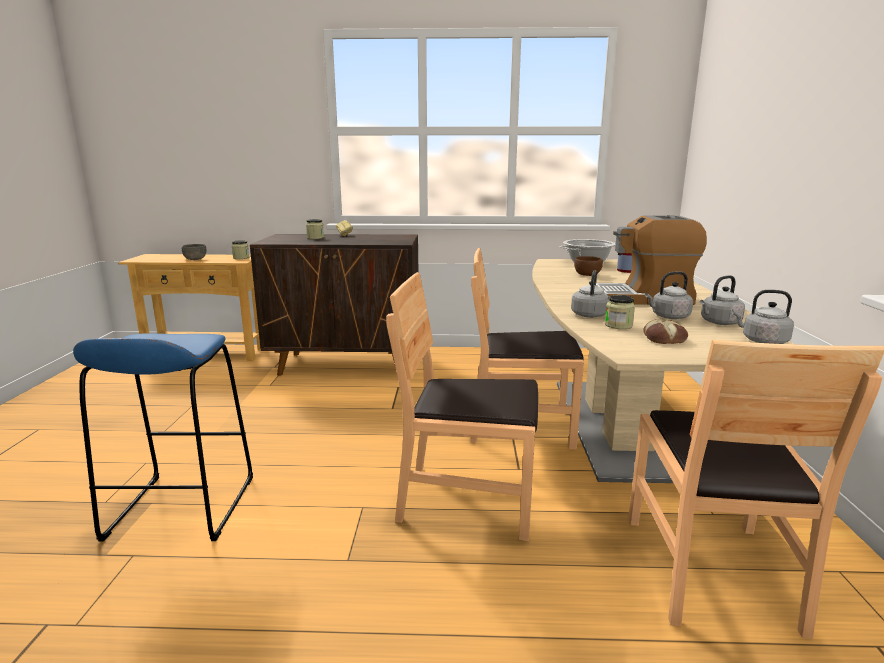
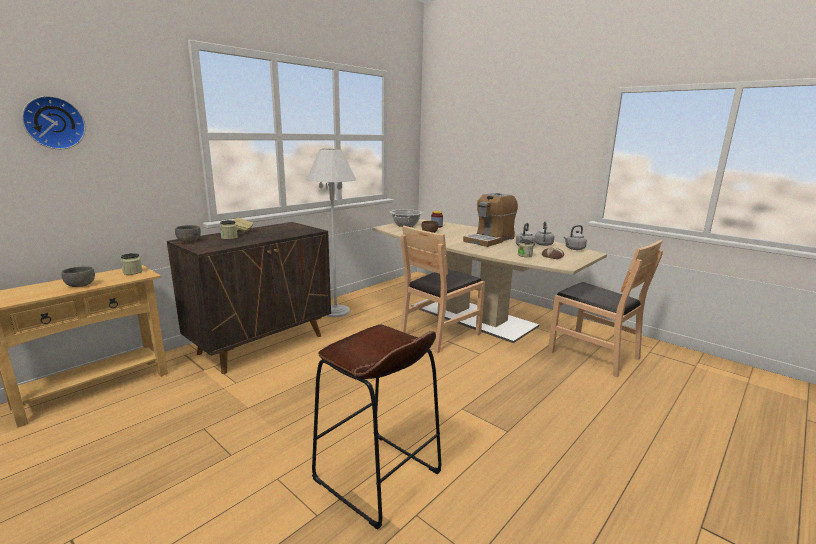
camera: 50 degrees left, 0 degrees up
blue stool [73,333,253,542] -> brown stool [312,325,441,530]
brown chair [386,272,538,541] -> none
grey kettle [571,270,609,318] -> none
none -> wall clock [22,96,86,149]
none -> grey bowl [175,225,201,242]
none -> white floor lamp [306,149,356,317]

